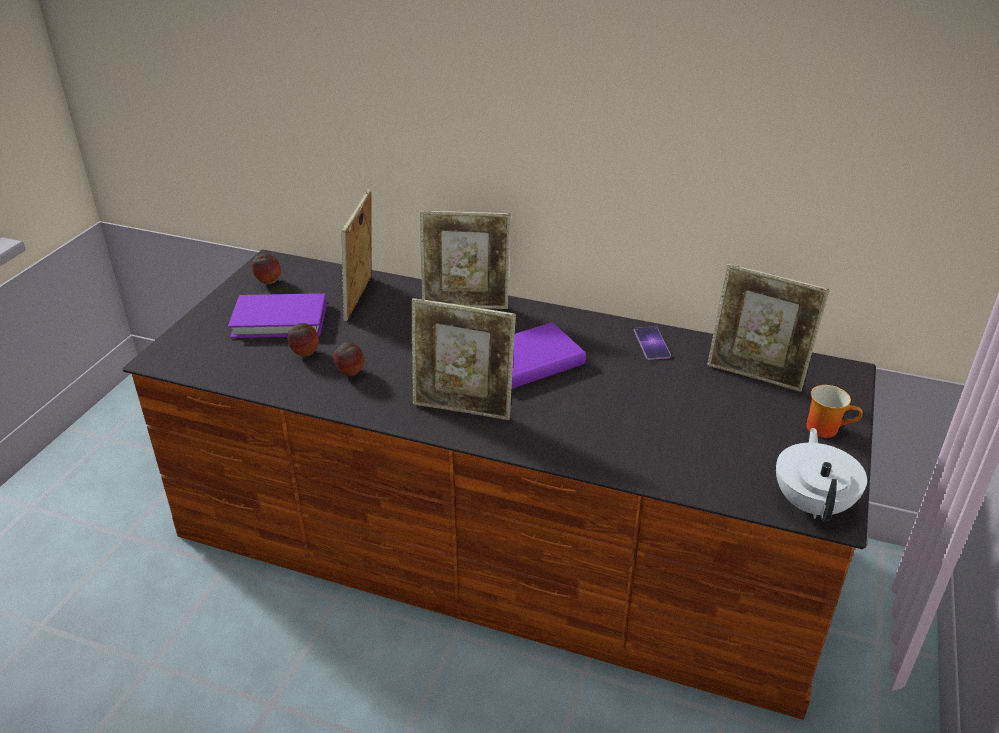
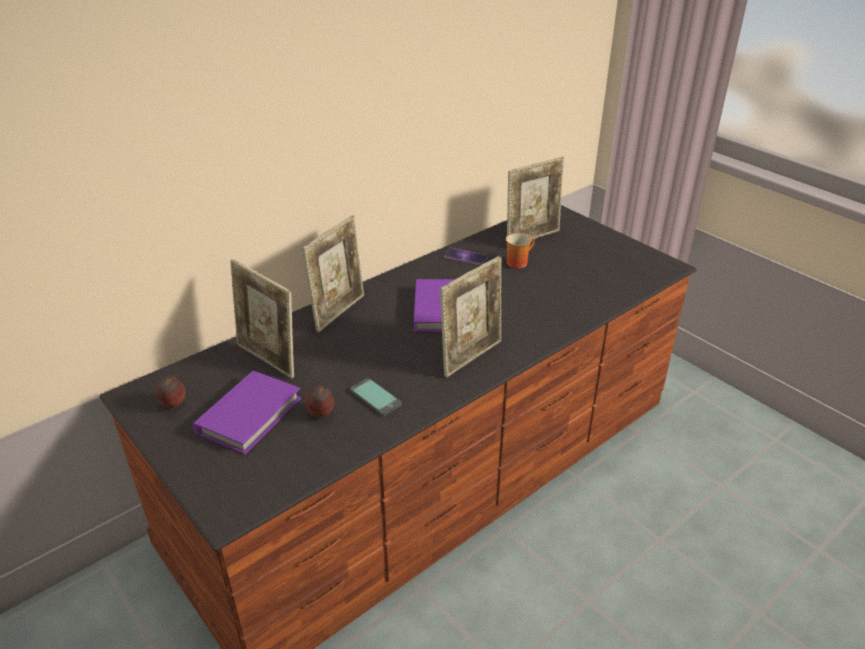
camera: 60 degrees left, 0 degrees up
apple [333,342,365,376] -> phone [350,378,402,416]
white teapot [776,428,867,522] -> none
mug [806,385,863,438] -> mug moved to [506,233,535,268]

